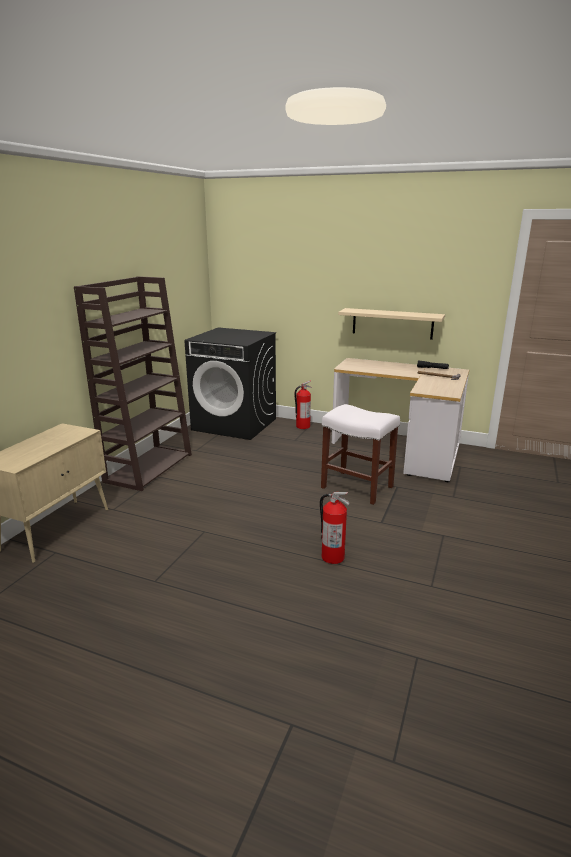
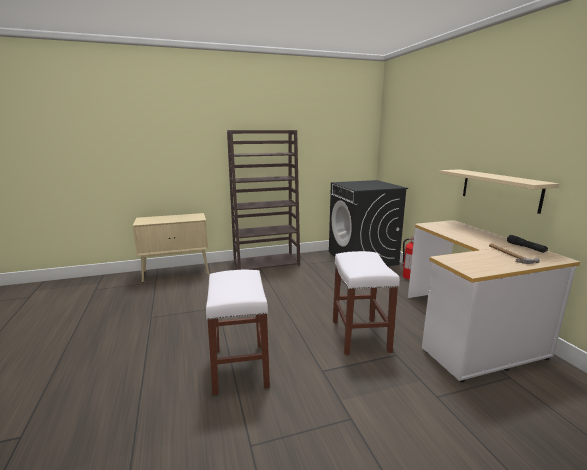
camera: 50 degrees right, 5 degrees down
fire extinguisher [320,492,350,564] -> white stool [206,270,270,395]

